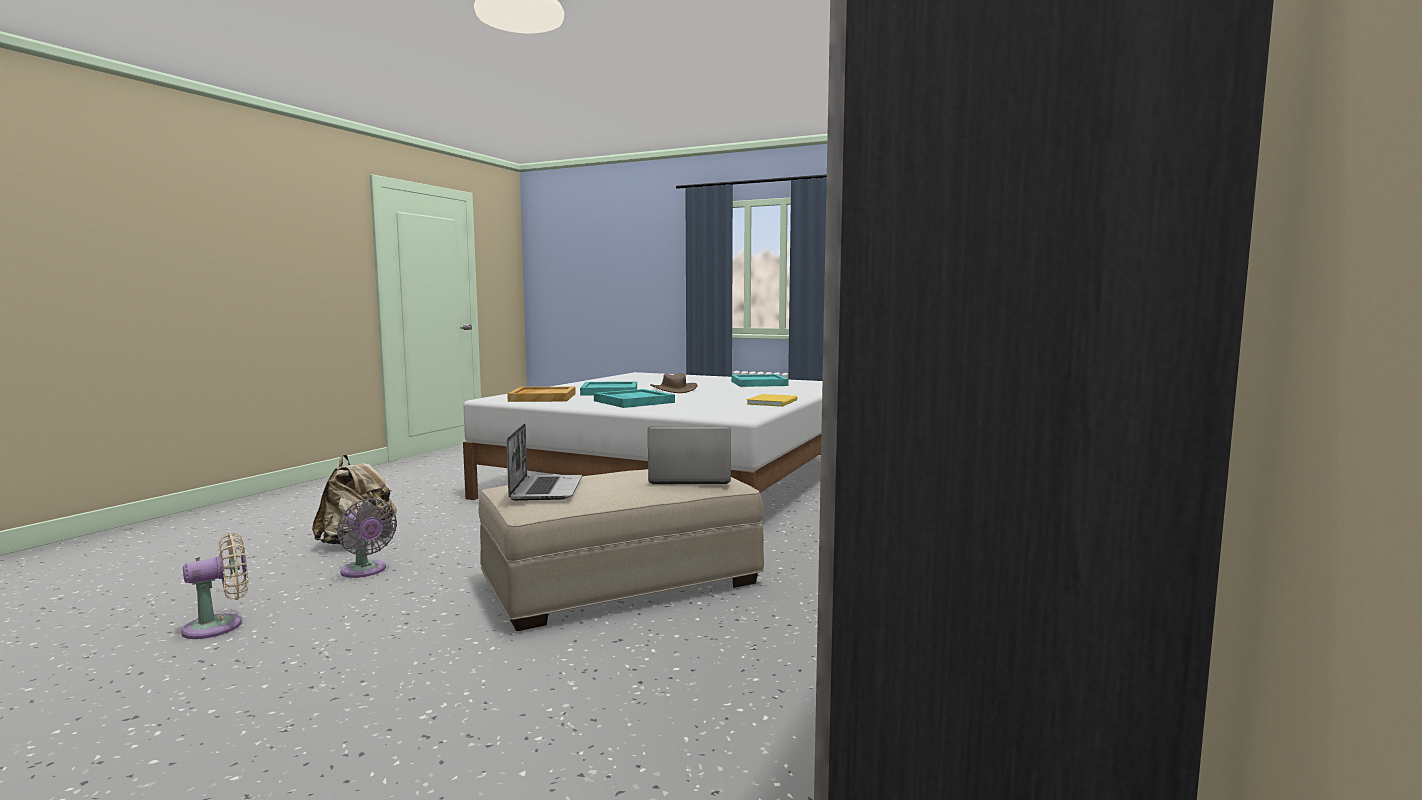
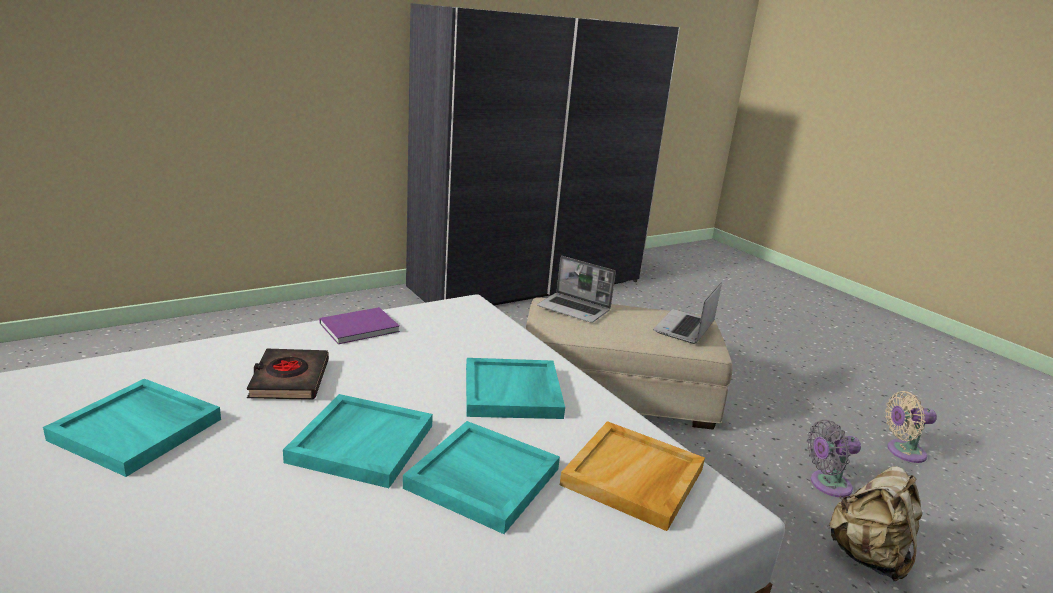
camera: 150 degrees left, 15 degrees up
grey fan [337,498,397,578] -> grey fan turned 90 degrees counterclockwise [807,420,861,497]
brown hat [650,373,698,393] -> turquoise tray [283,394,433,488]
yellow book [747,394,797,407] -> purple book [319,307,400,344]
none -> black book [247,348,329,400]

